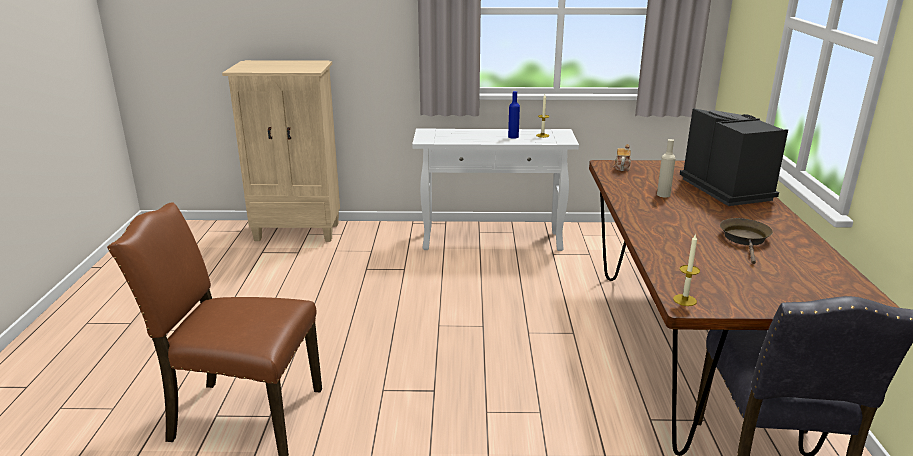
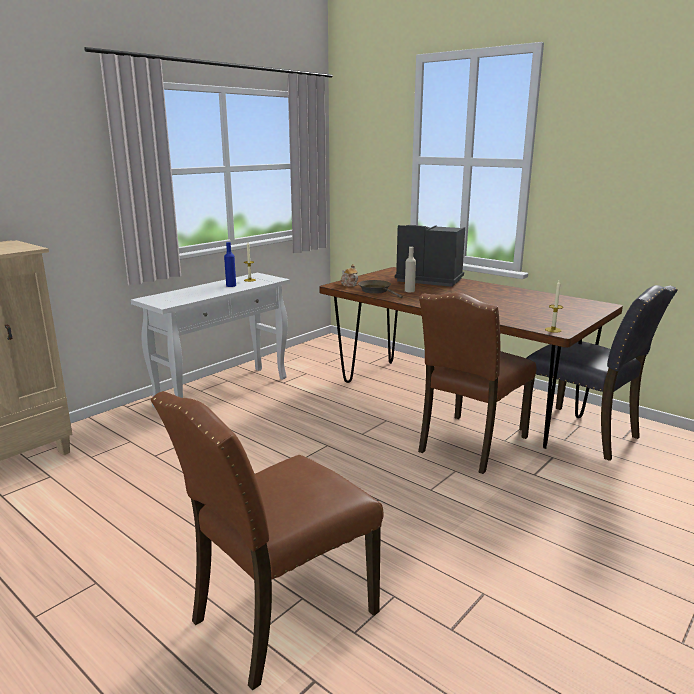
camera: 50 degrees left, 5 degrees down
brown frying pan [720,218,773,264] -> brown frying pan moved to [358,280,403,298]
none -> brown chair [418,293,536,474]

